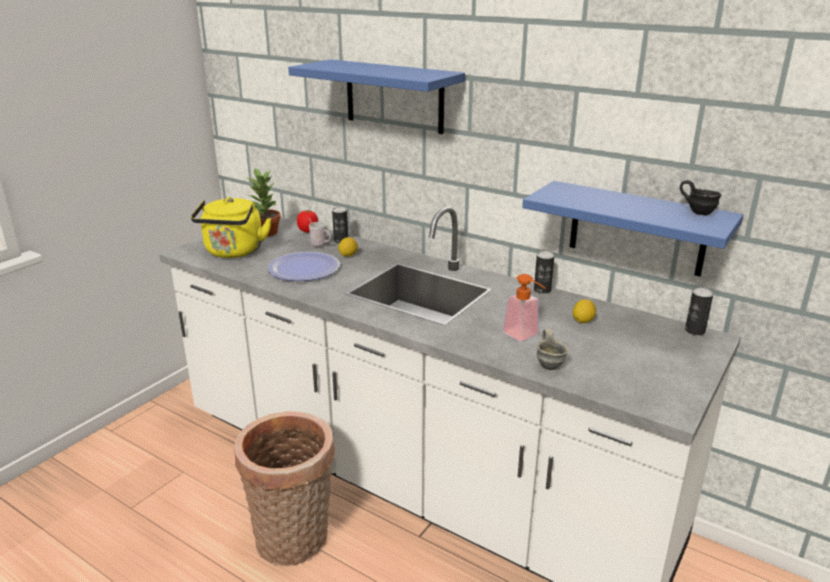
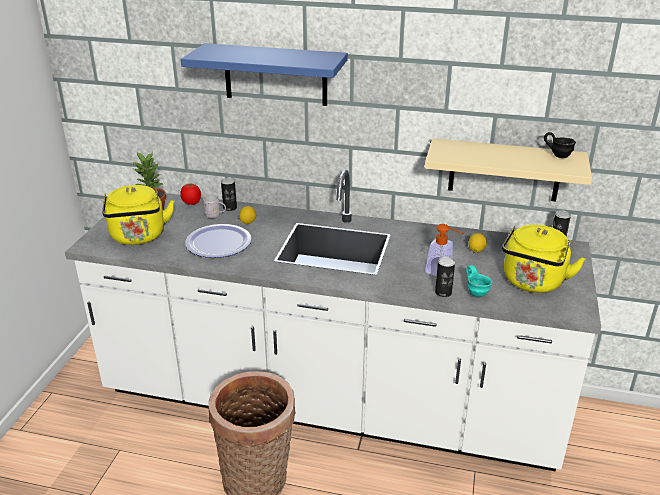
camera: 20 degrees left, 5 degrees up
blue shelf [522,181,744,276] -> beige shelf [425,138,592,202]
can [534,251,554,294] -> can moved to [435,257,455,297]
grey mug [537,329,569,370] -> turquoise mug [466,265,492,298]
none -> yellow kettle [502,225,585,293]

